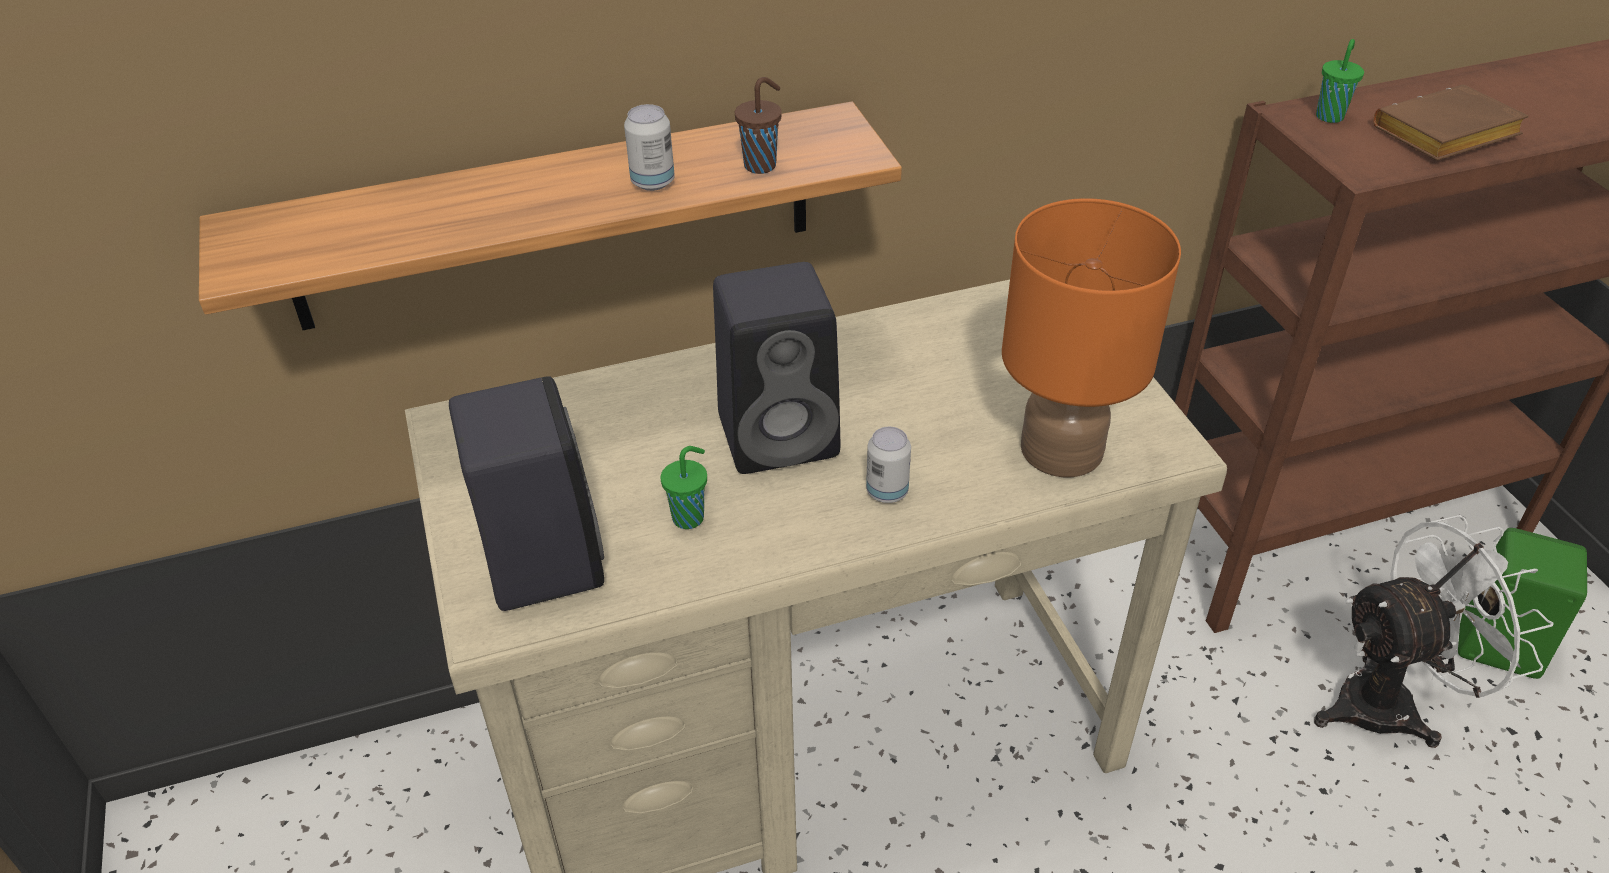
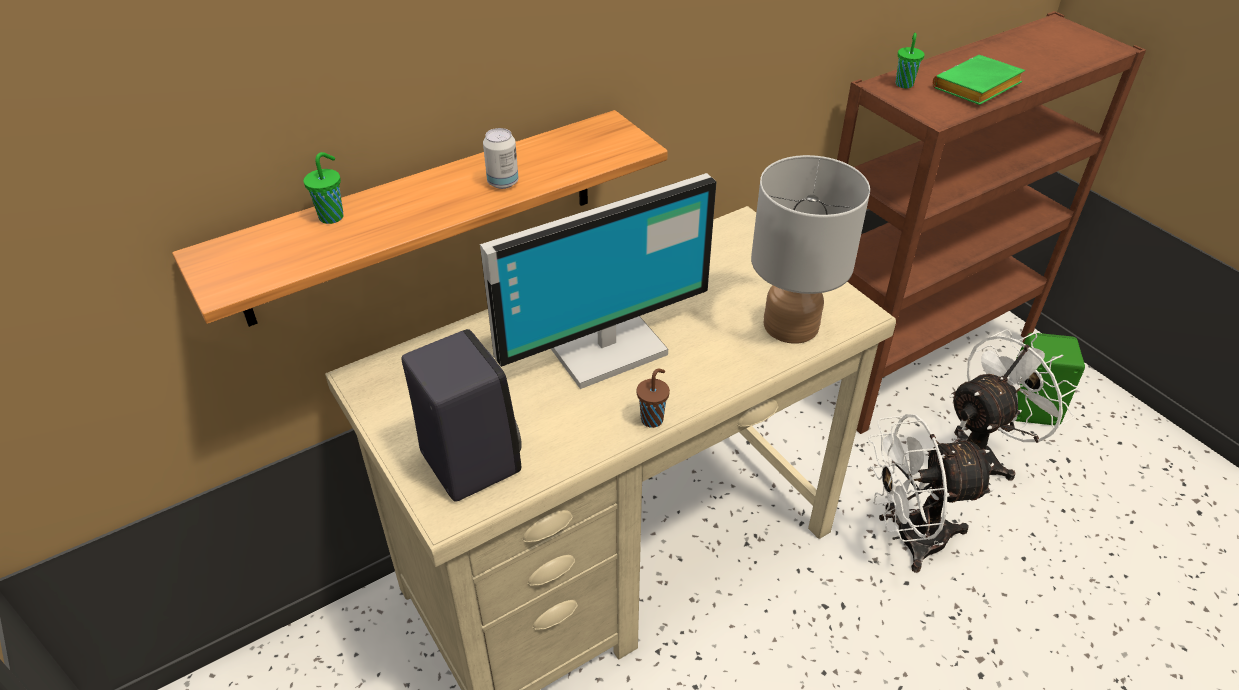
camera: 15 degrees left, 0 degrees up
green cup [661,446,707,529] -> green cup moved to [303,152,344,224]
black speaker [713,262,840,474] -> monitor [480,173,717,389]
brown cup [735,77,782,174] -> brown cup moved to [637,368,670,428]
can [866,427,911,503] -> none
orange table lamp [1002,198,1181,478] -> grey table lamp [751,155,870,344]
brown book [1373,85,1529,161] -> green book [933,55,1025,105]
none -> white fan [867,414,994,573]

